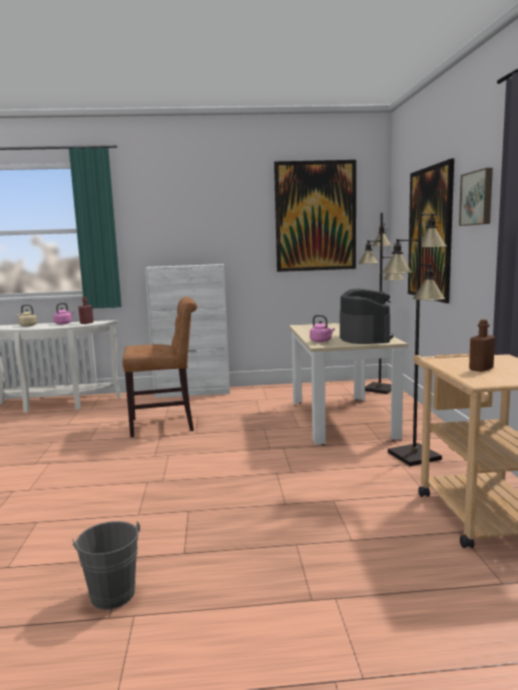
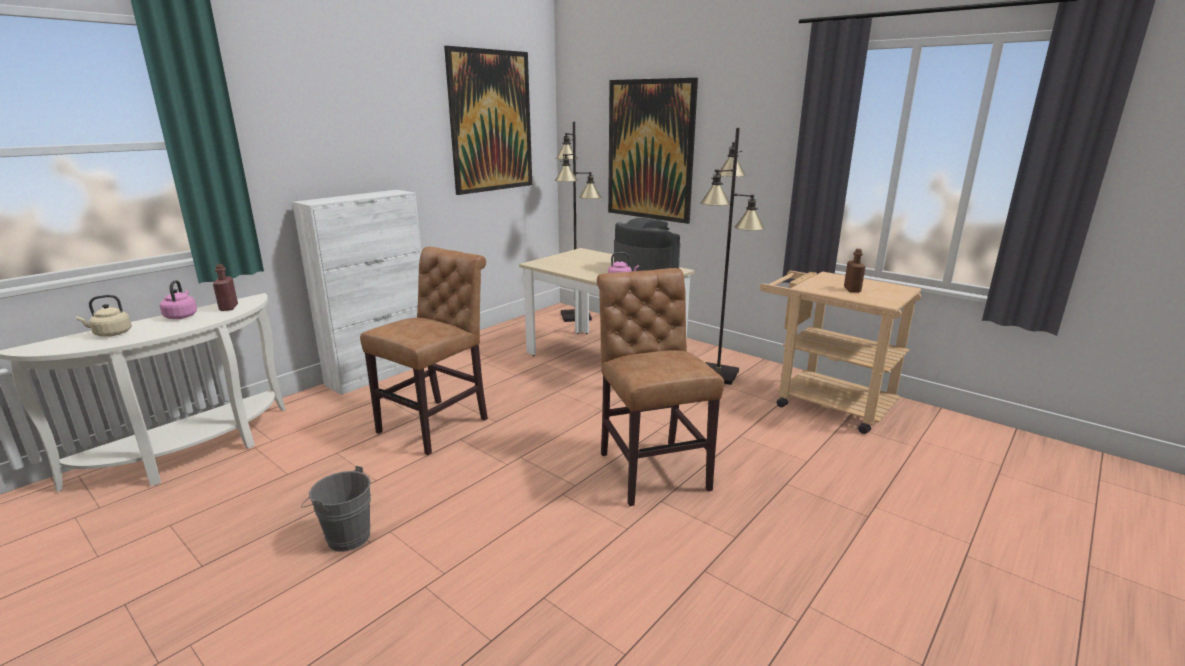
camera: 45 degrees left, 10 degrees up
grey bucket [72,521,140,610] -> grey bucket moved to [301,466,371,552]
picture [459,168,493,226] -> none
none -> brown chair [597,268,724,506]

